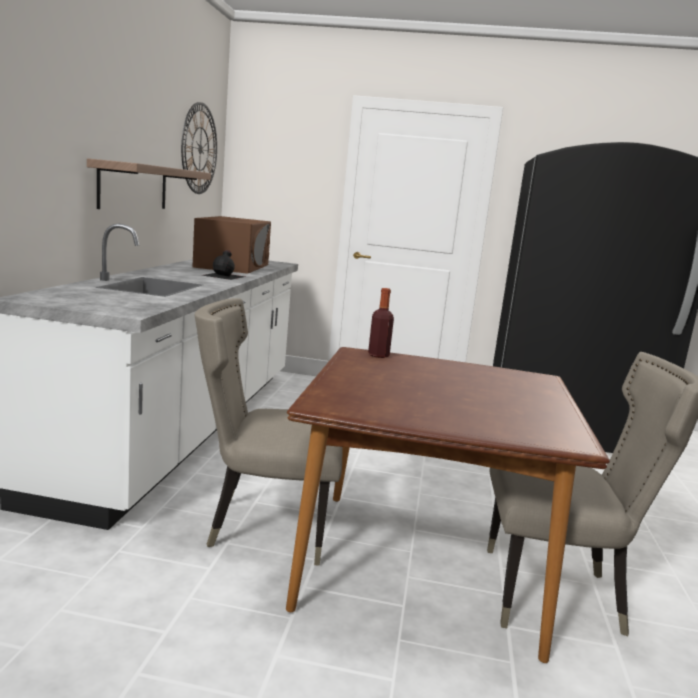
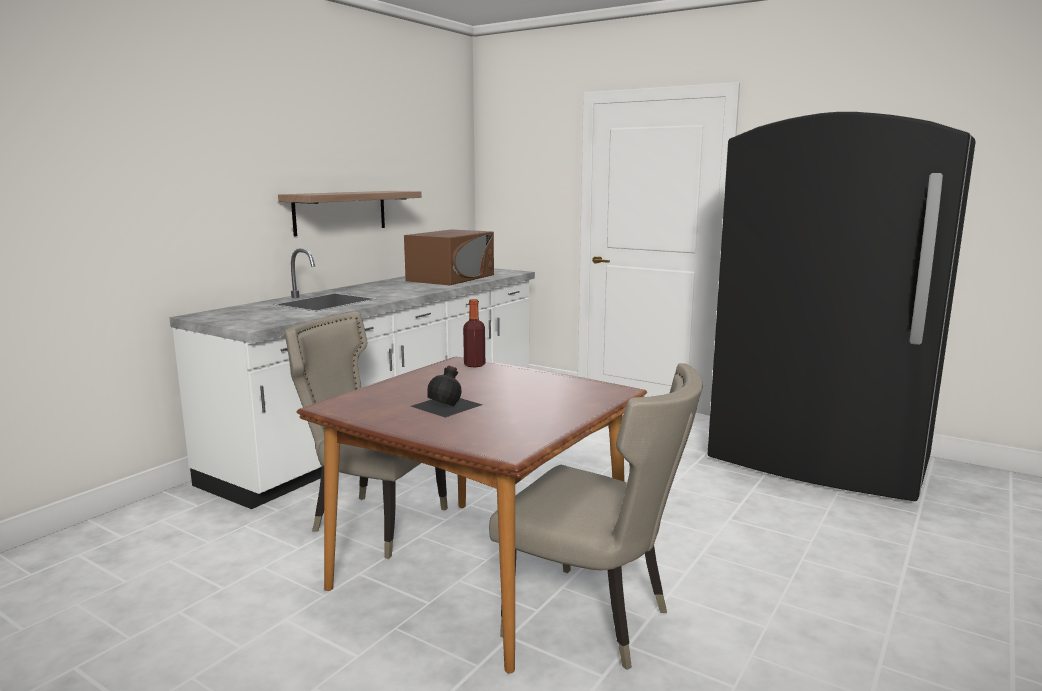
camera: 25 degrees right, 0 degrees up
wall clock [181,102,217,194] -> none
black bottle [202,250,245,280] -> black bottle moved to [411,366,482,418]

